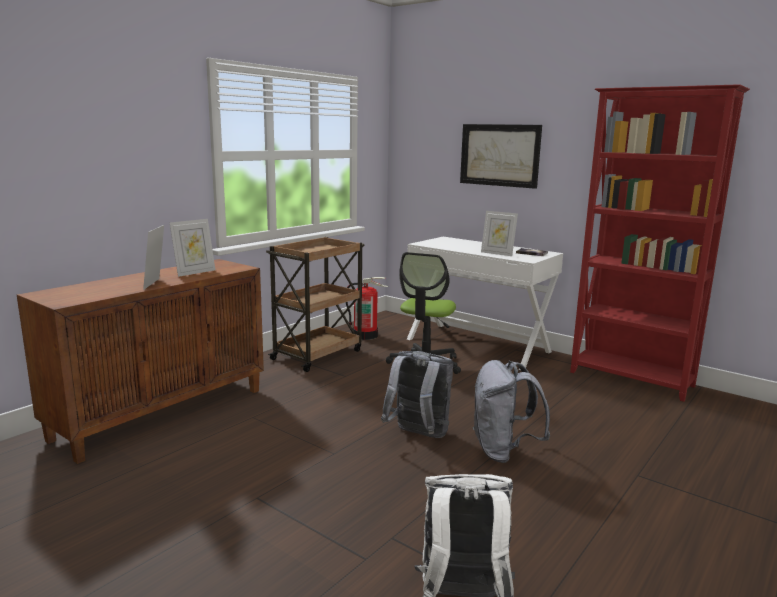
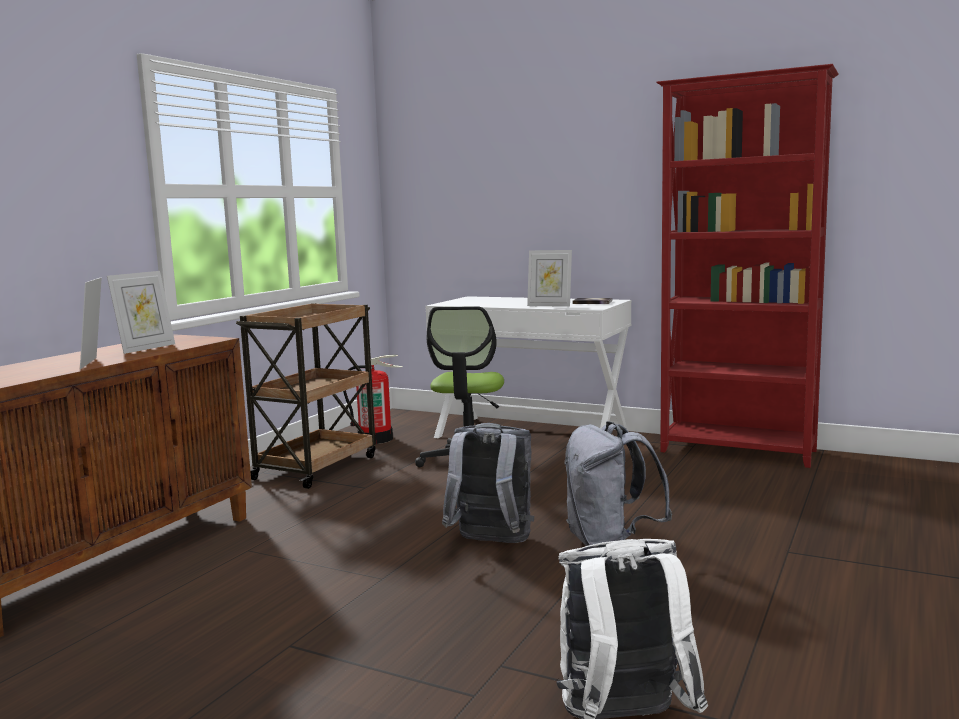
camera: 10 degrees left, 5 degrees down
picture [460,124,542,189] -> none

